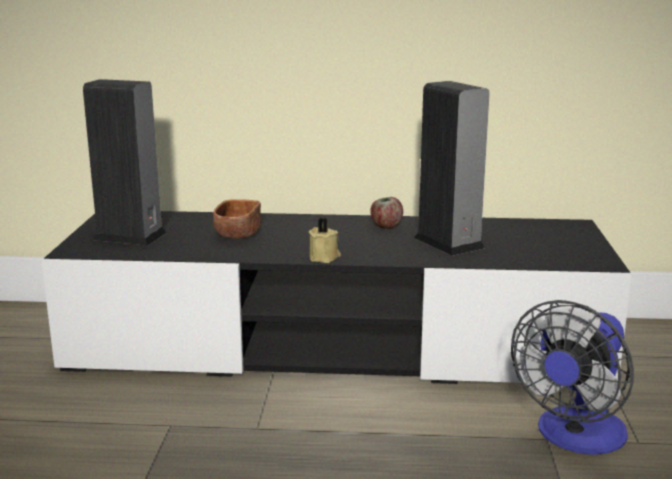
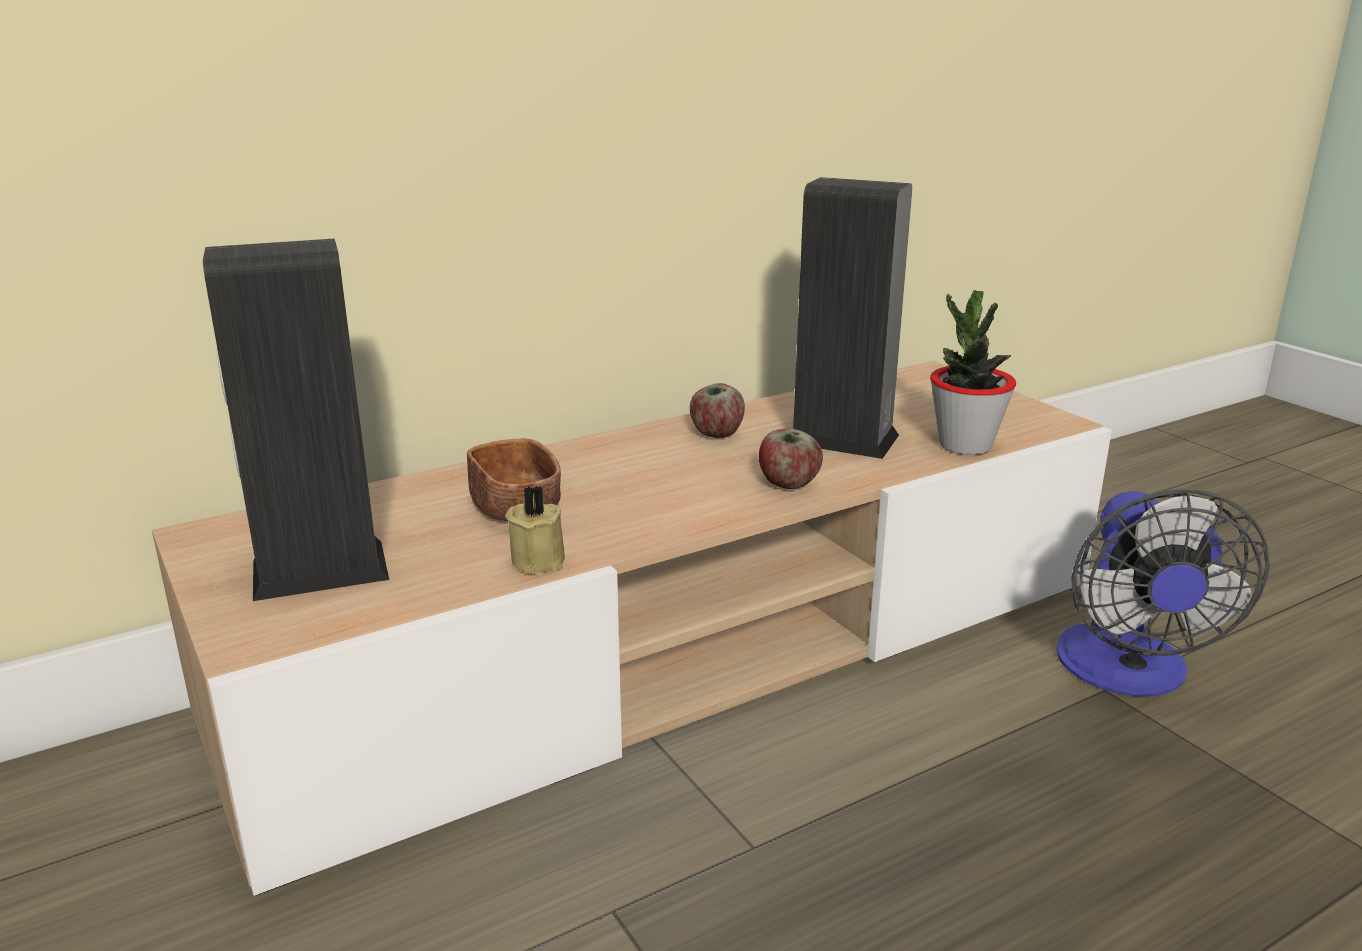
camera: 35 degrees left, 5 degrees up
black tv stand [42,211,632,384] -> beige tv stand [152,361,1112,896]
beige candle [309,217,341,263] -> beige candle moved to [505,485,565,574]
none -> apple [759,429,823,489]
none -> potted plant [930,290,1016,455]

